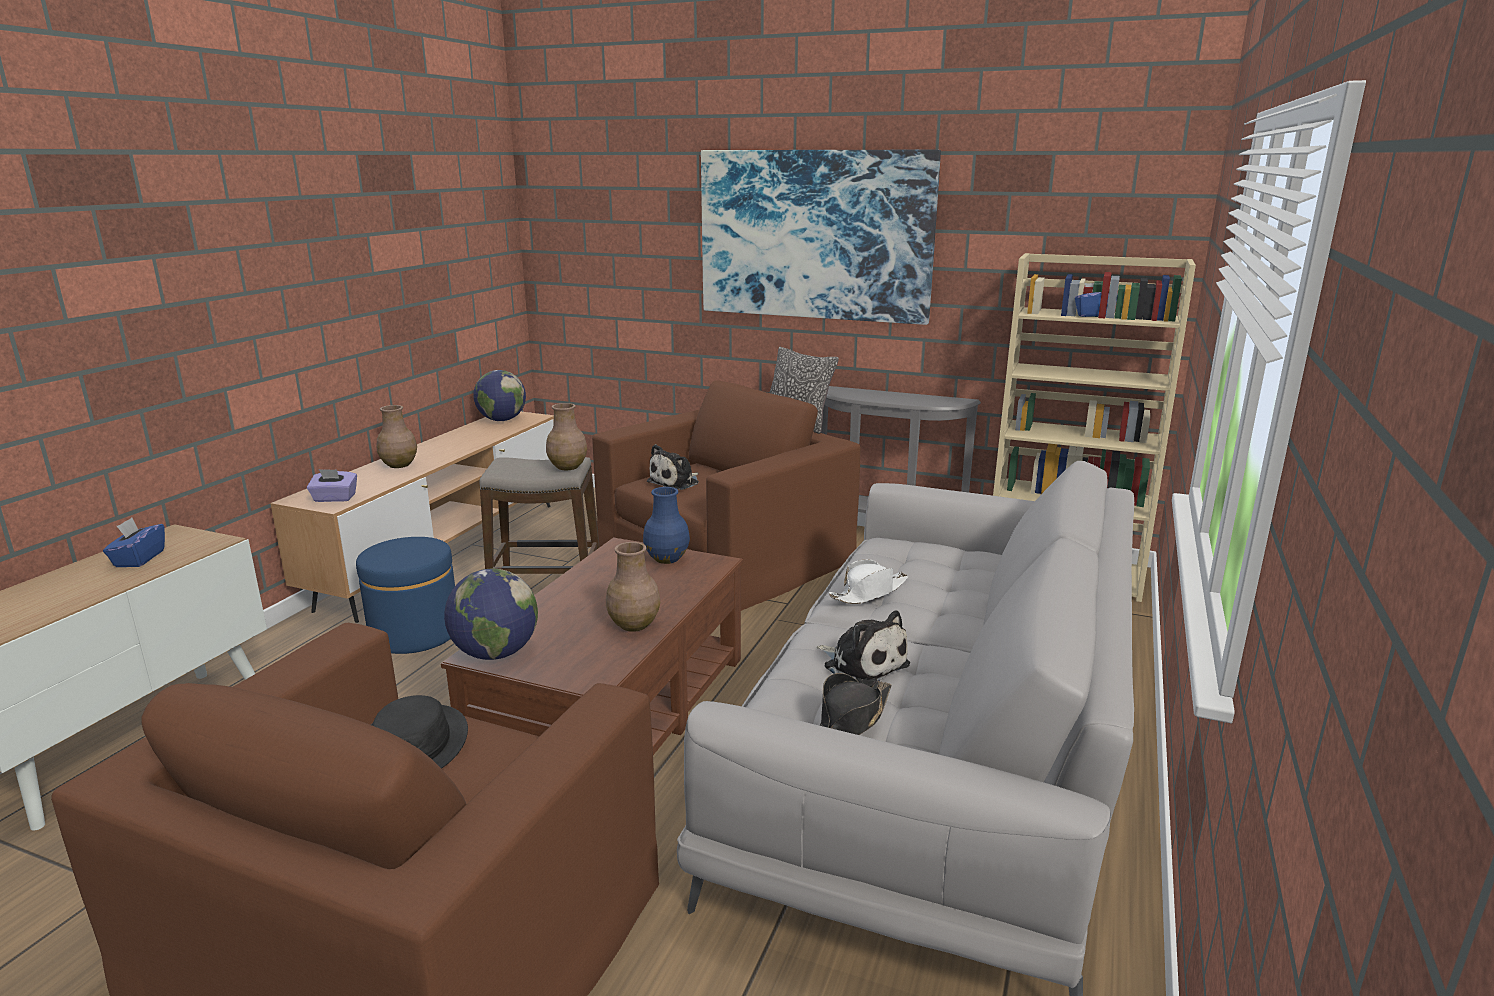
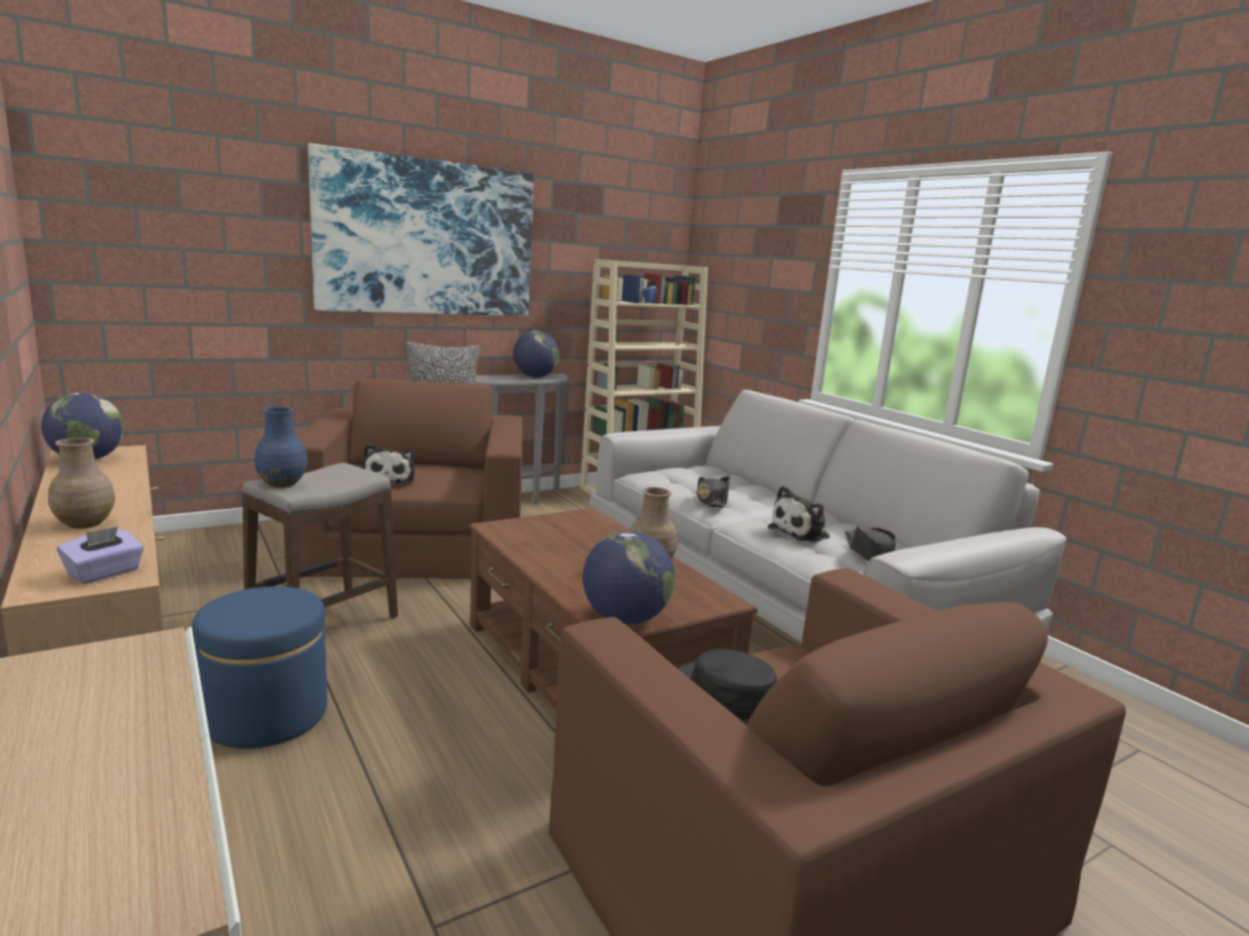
camera: 55 degrees left, 5 degrees down
blue tissue box [103,518,165,567] -> none
brown vase [546,403,587,470] -> none
blue vase [643,487,690,564] -> blue vase moved to [254,407,308,488]
plush toy [817,610,910,687] -> plush toy turned 150 degrees clockwise [768,486,830,543]
white hat [829,559,908,604] -> black hat [696,476,730,508]
none -> globe [513,331,560,378]

